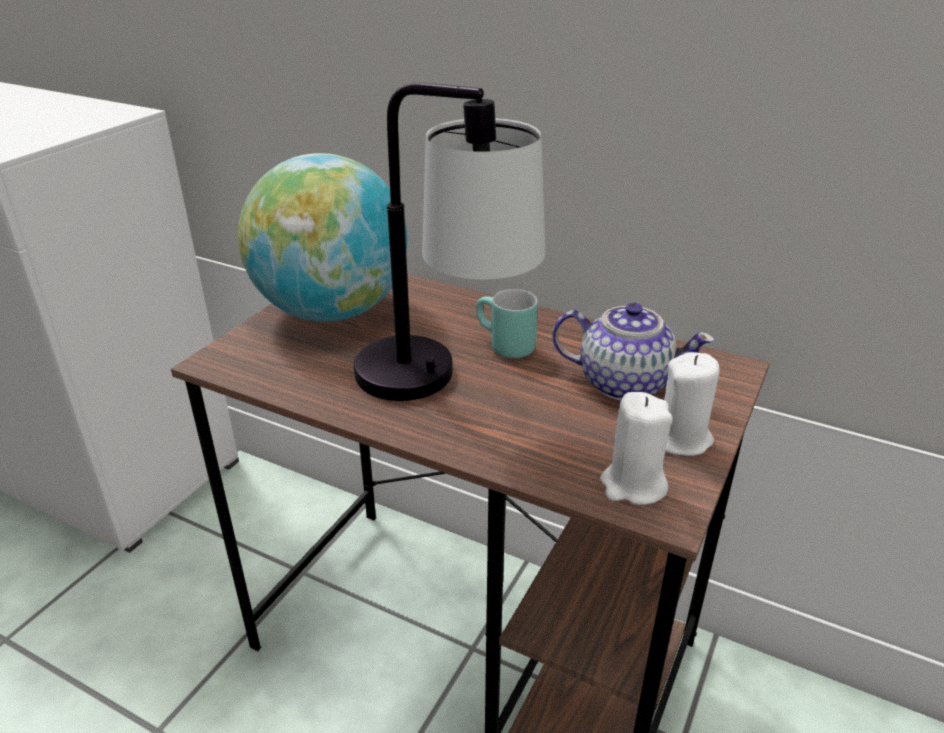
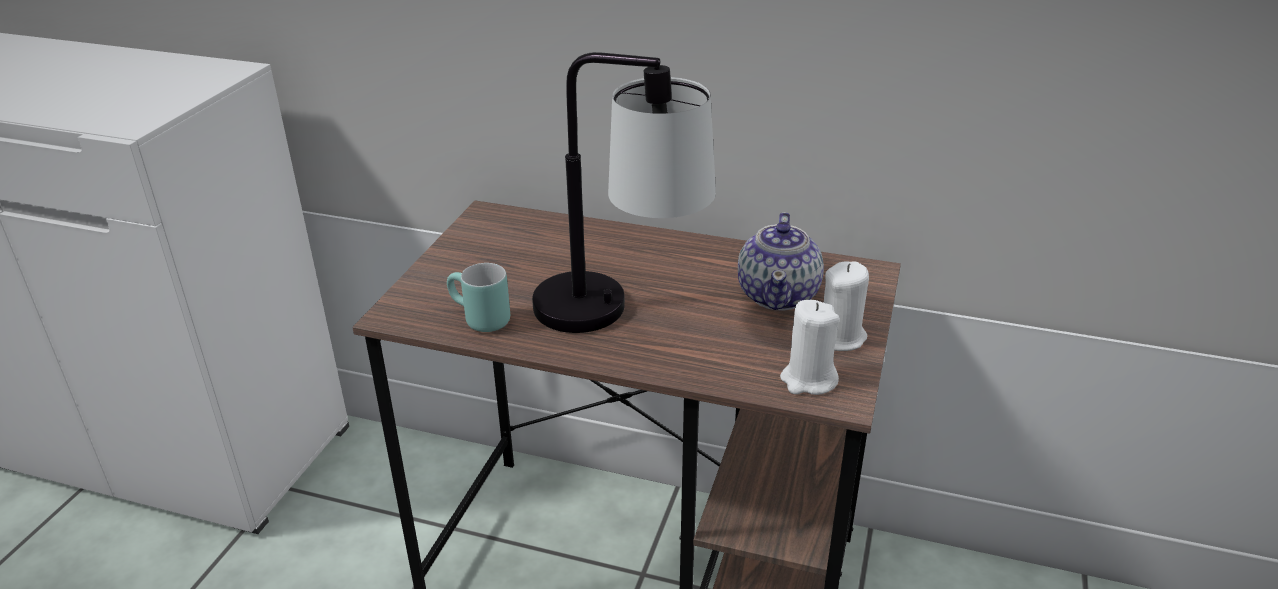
camera: 10 degrees left, 0 degrees up
globe [238,153,407,322] -> none
turquoise mug [476,289,538,358] -> turquoise mug moved to [447,263,510,332]
teapot [552,303,715,401] -> teapot turned 90 degrees clockwise [738,212,824,310]

